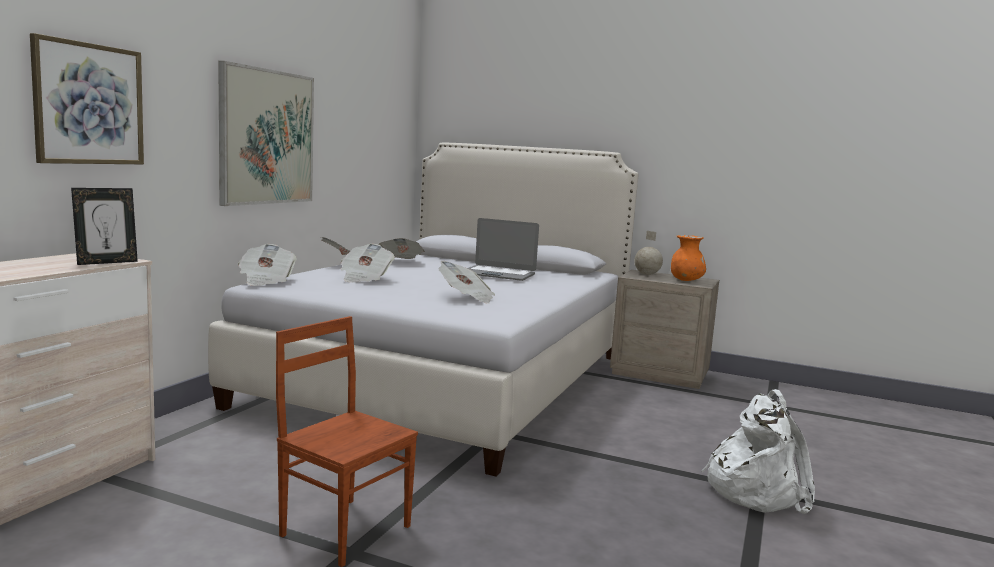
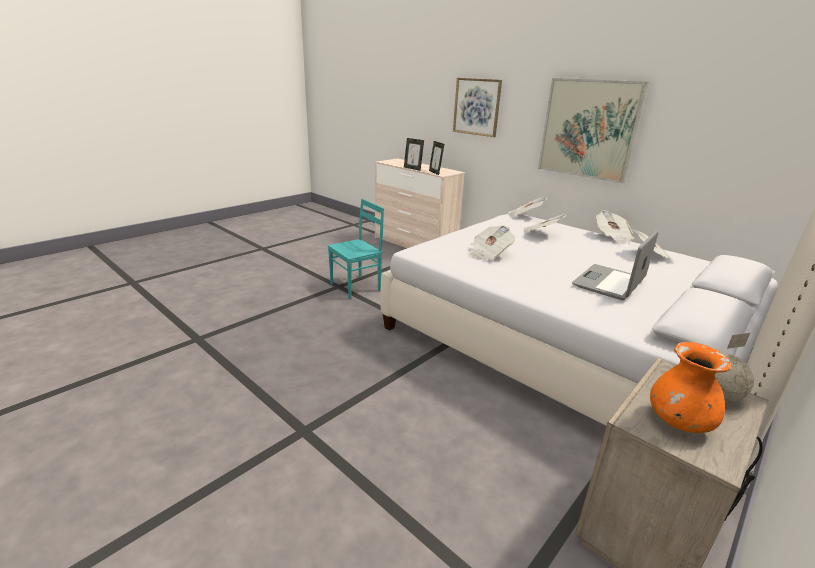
camera: 110 degrees right, 15 degrees up
brown chair [276,316,418,567] -> turquoise chair [328,199,384,299]
white backpack [701,389,815,514] -> none
none -> picture frame [404,138,424,171]

